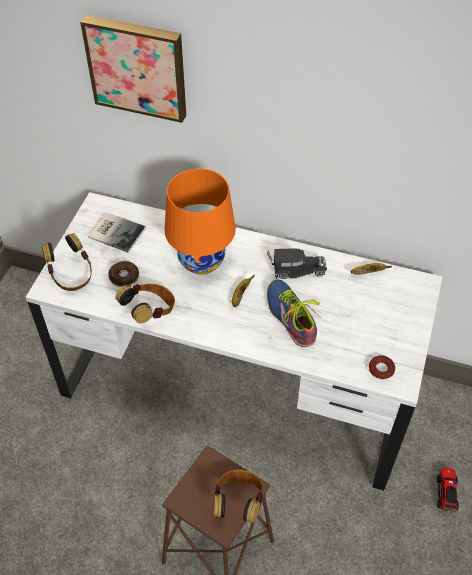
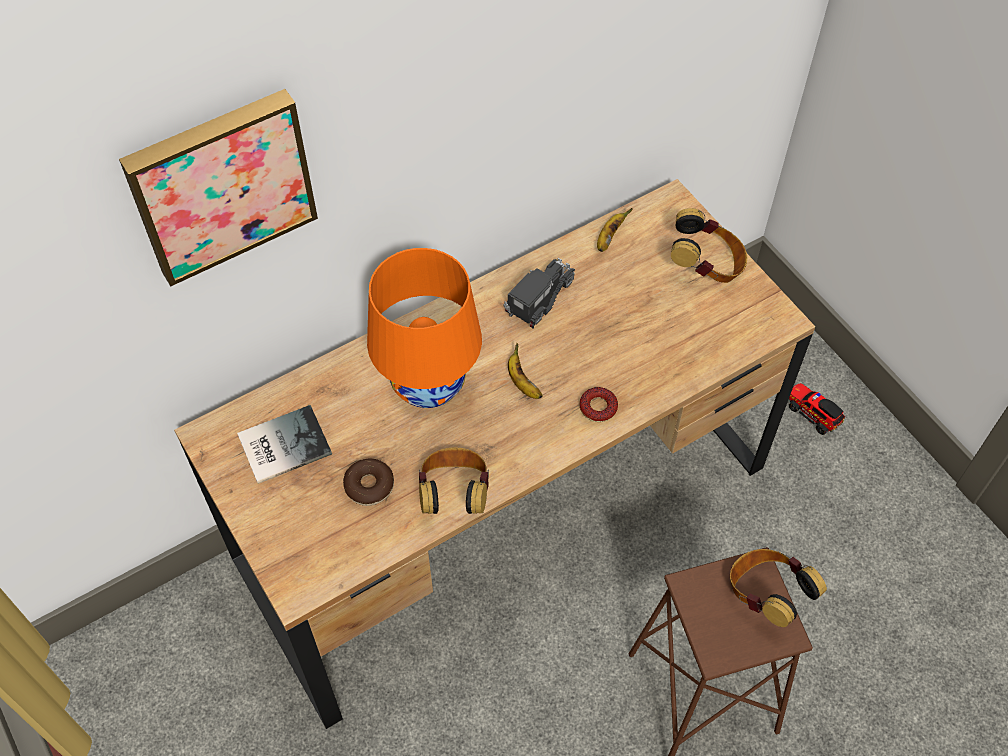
camera: 50 degrees left, 5 degrees up
white desk [26,192,442,491] -> brown desk [174,179,815,729]
headphones [42,233,92,291] -> headphones moved to [671,208,747,283]
shoe [267,279,321,347] -> none
donut [369,355,395,379] -> donut moved to [579,387,618,422]

